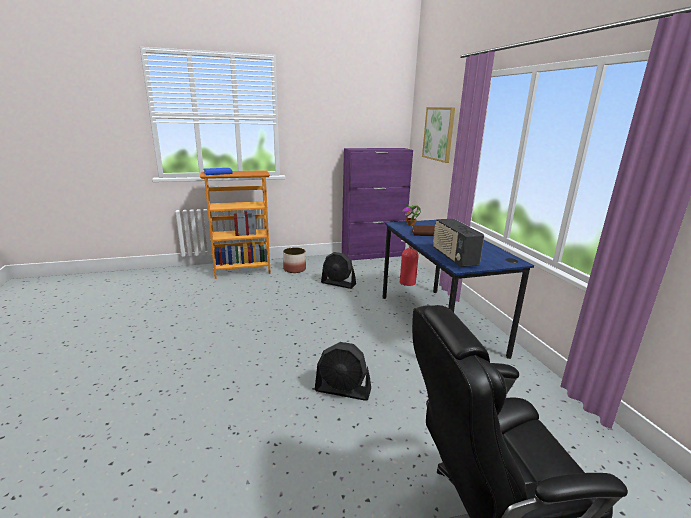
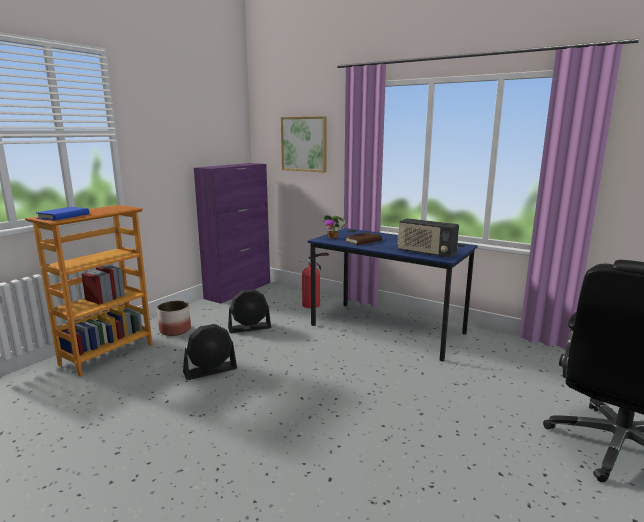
camera: 40 degrees left, 5 degrees down
black fan [315,342,371,401] -> black fan moved to [183,324,237,380]

